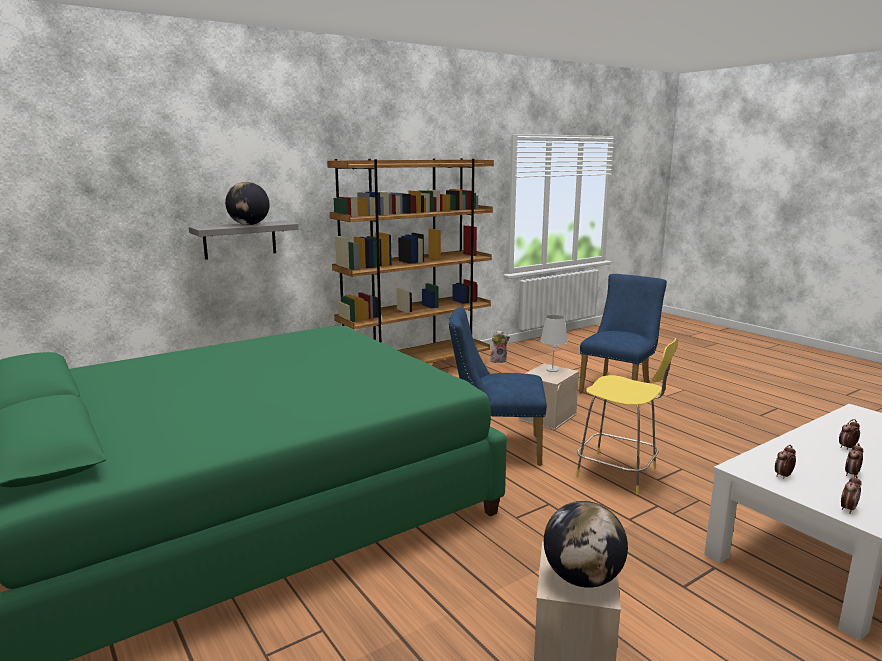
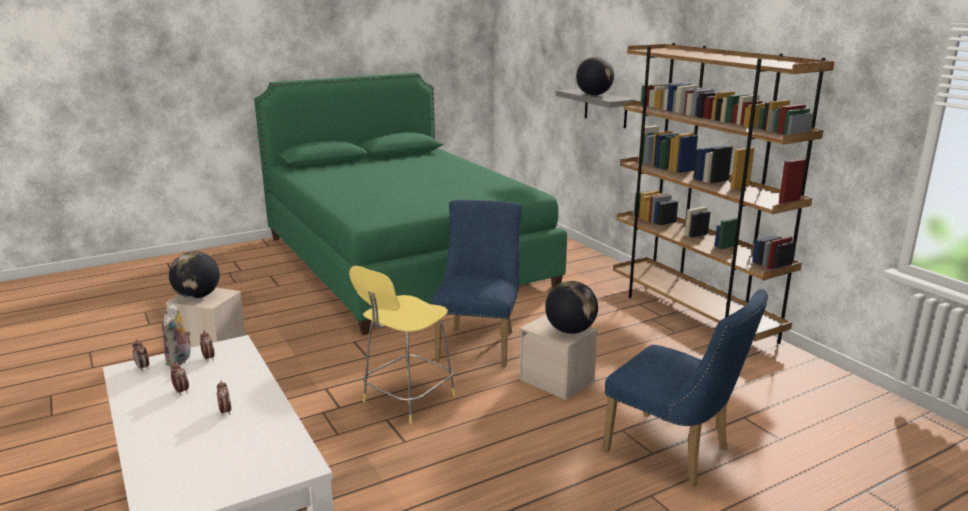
camera: 95 degrees right, 5 degrees up
plush toy [490,330,510,363] -> plush toy moved to [162,303,191,366]
white table lamp [540,315,568,372] -> globe [545,281,598,334]

